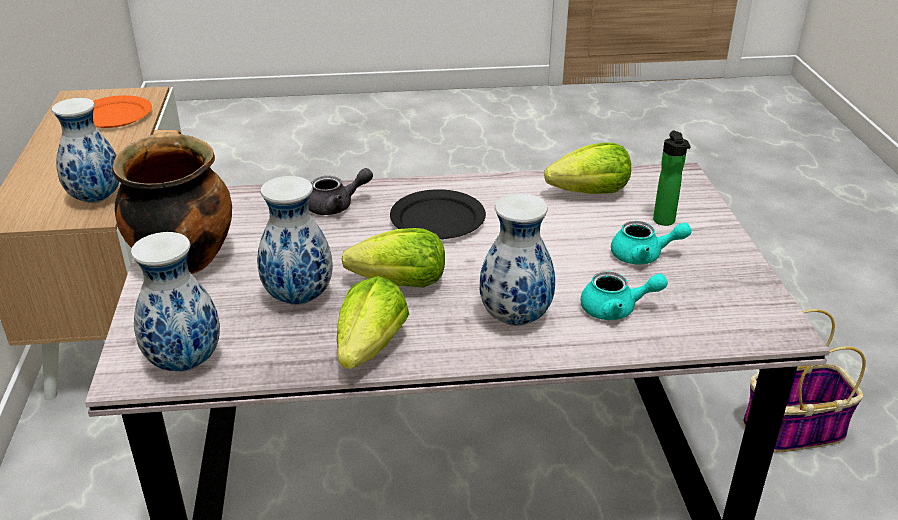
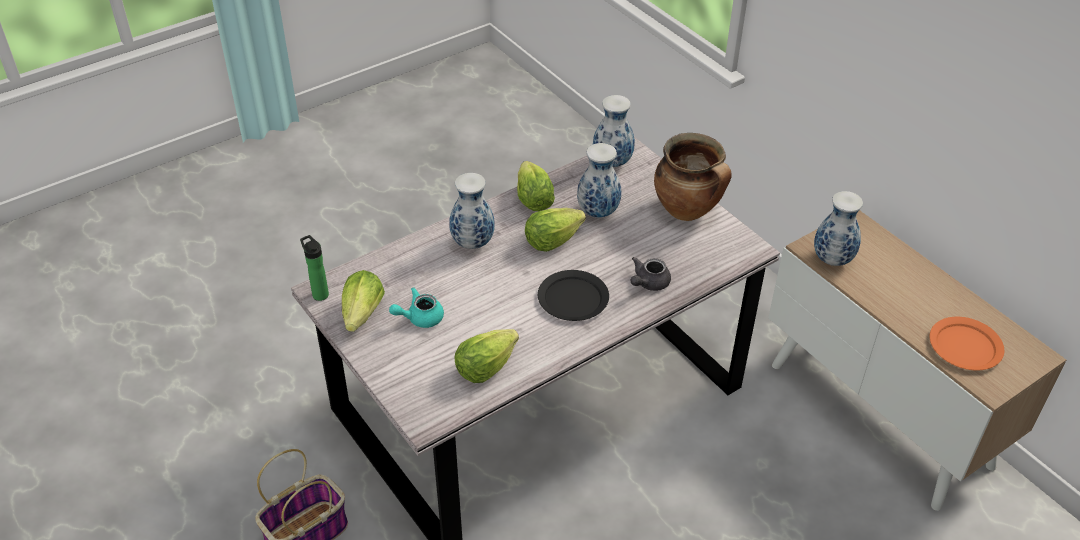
camera: 150 degrees right, 10 degrees up
turquoise teapot [580,271,668,320] -> none
bottle [653,130,691,226] -> bottle moved to [300,235,329,301]
none -> lettuce [342,270,385,332]

